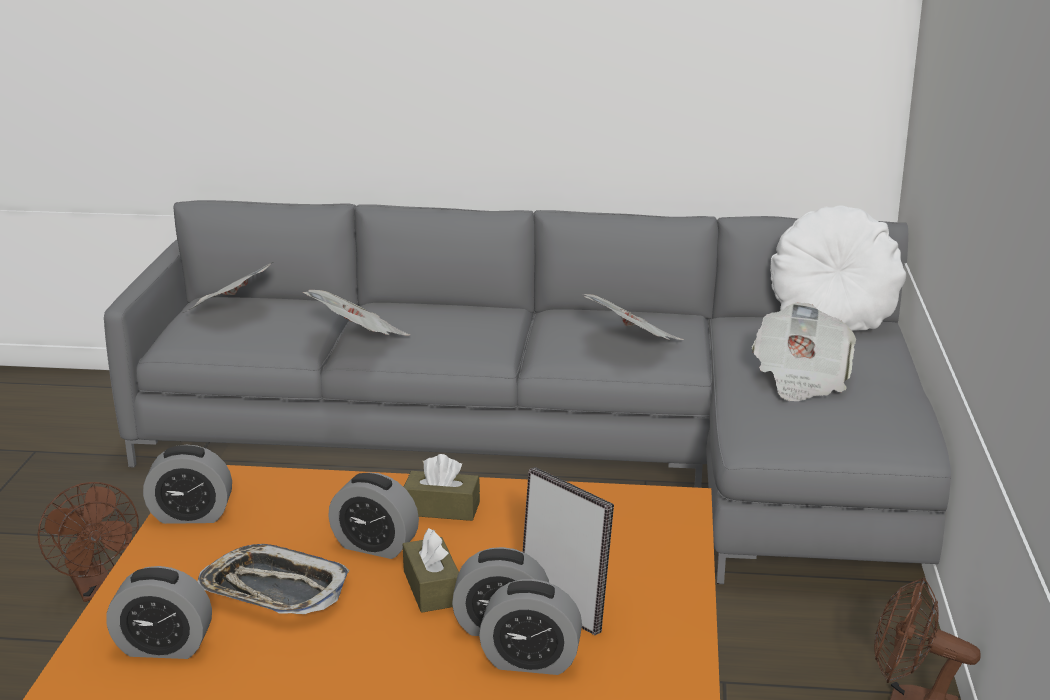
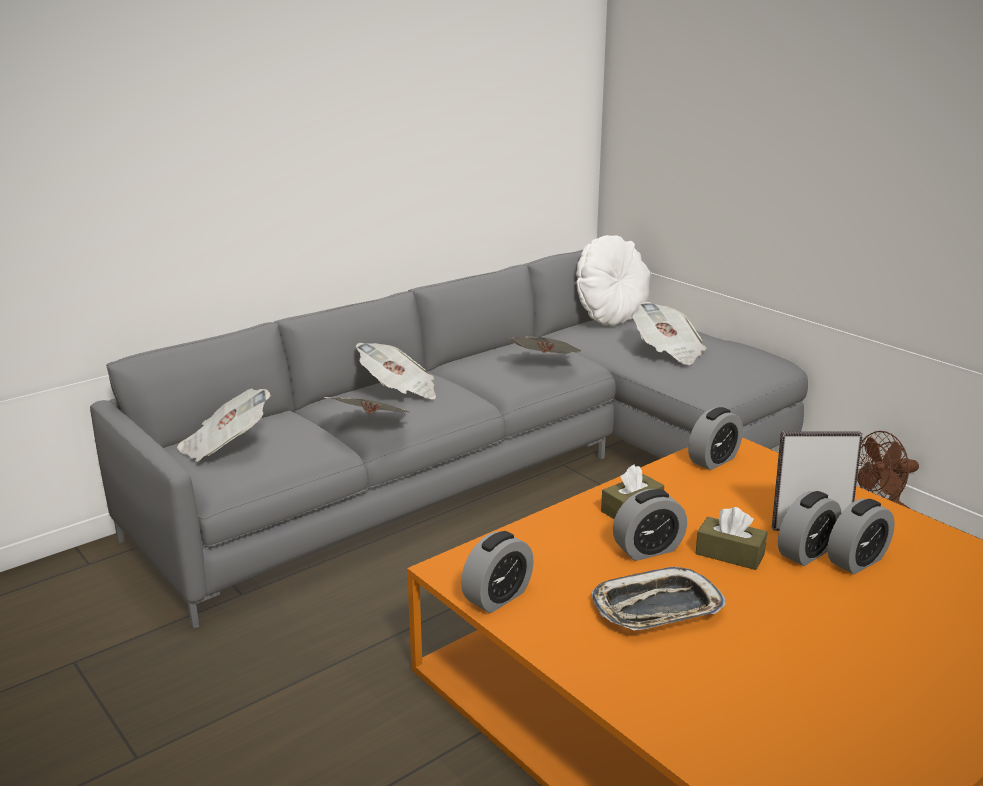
camera: 45 degrees left, 0 degrees up
brown fan [38,482,139,602] -> none
alarm clock [106,566,212,659] -> alarm clock moved to [688,407,743,470]
none -> newspaper [356,343,436,399]

